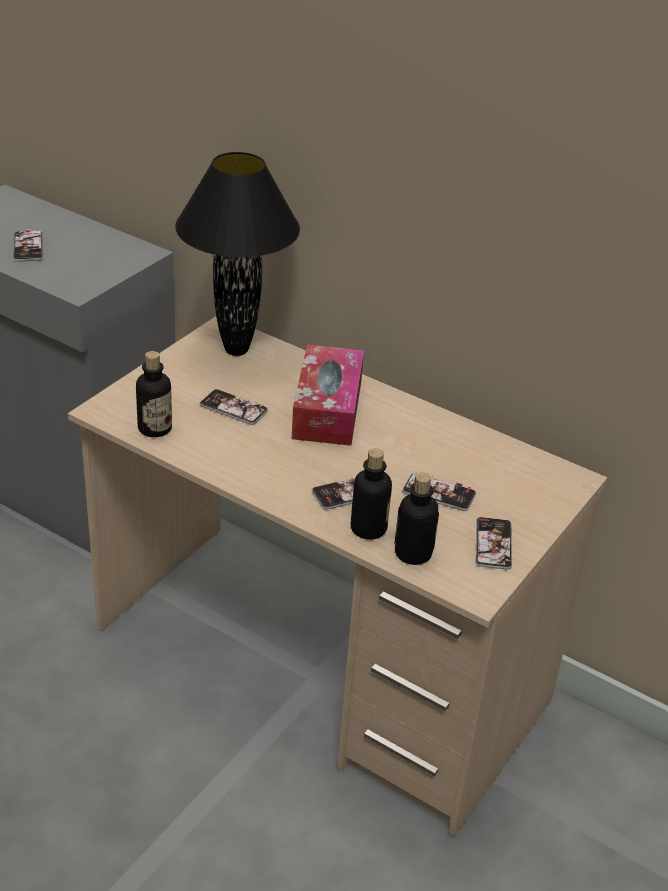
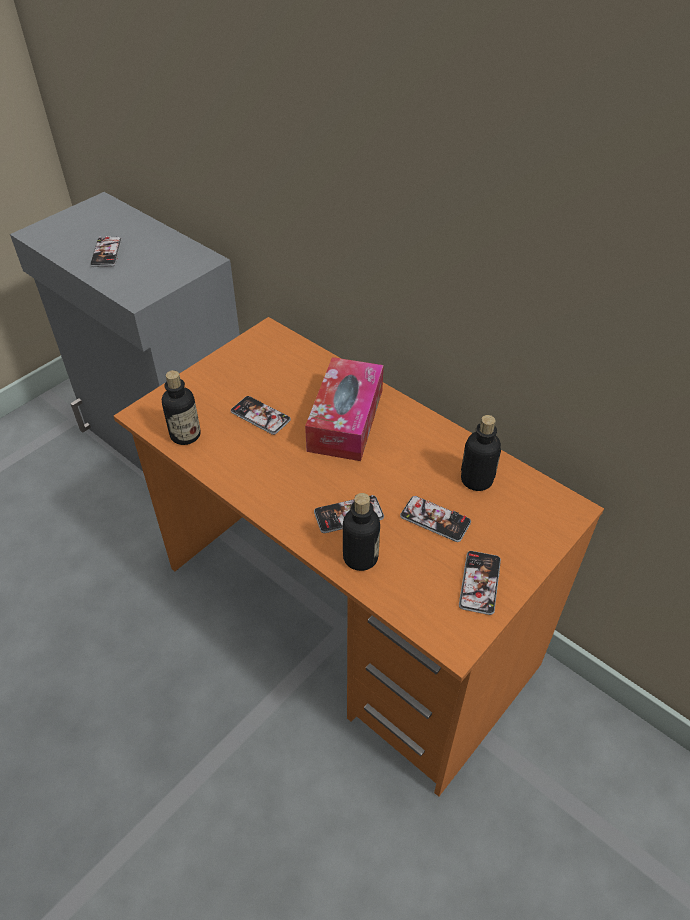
camera: 10 degrees right, 10 degrees up
beige desk [68,316,608,837] -> orange desk [114,317,604,797]
black table lamp [175,152,300,356] -> none
bottle [394,472,439,565] -> bottle moved to [461,415,501,491]

